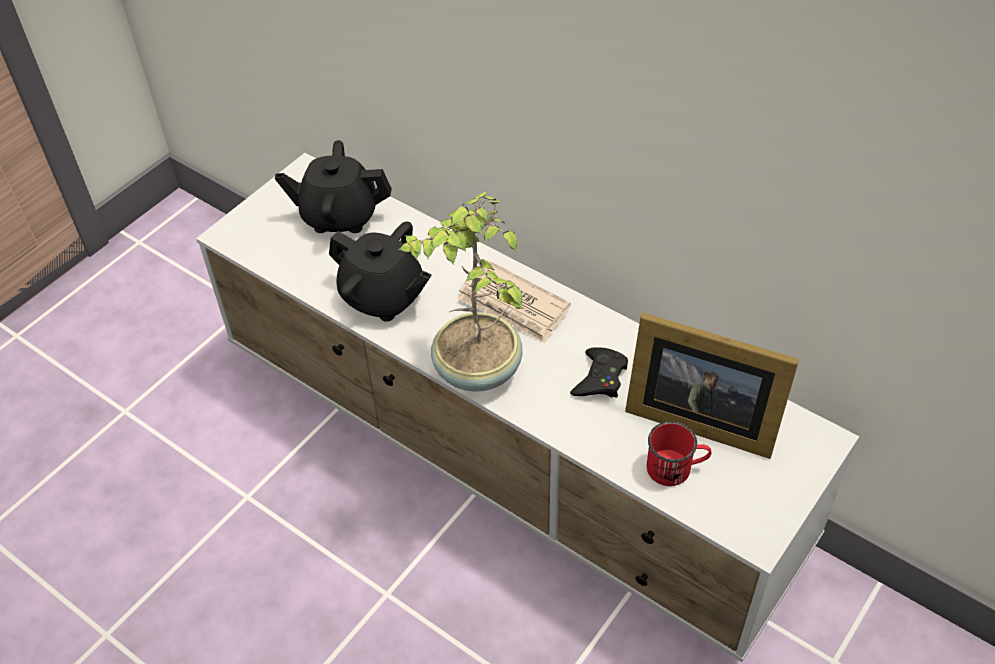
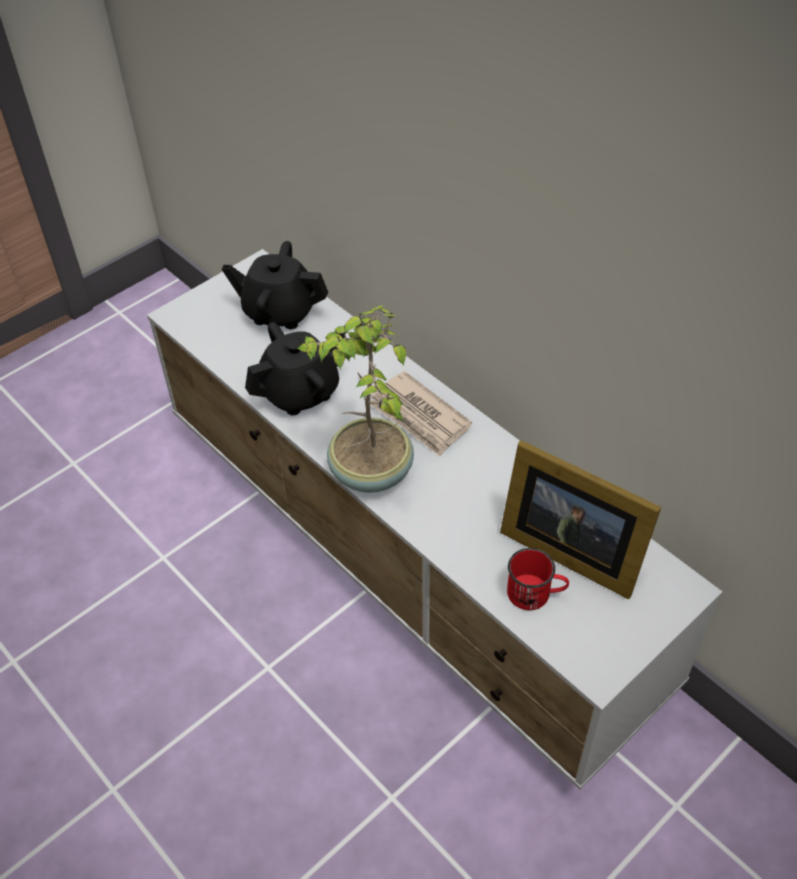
camera: 10 degrees right, 0 degrees up
black teapot [329,221,431,322] -> black teapot turned 75 degrees counterclockwise [245,322,346,416]
black game controller [570,347,628,398] -> none

